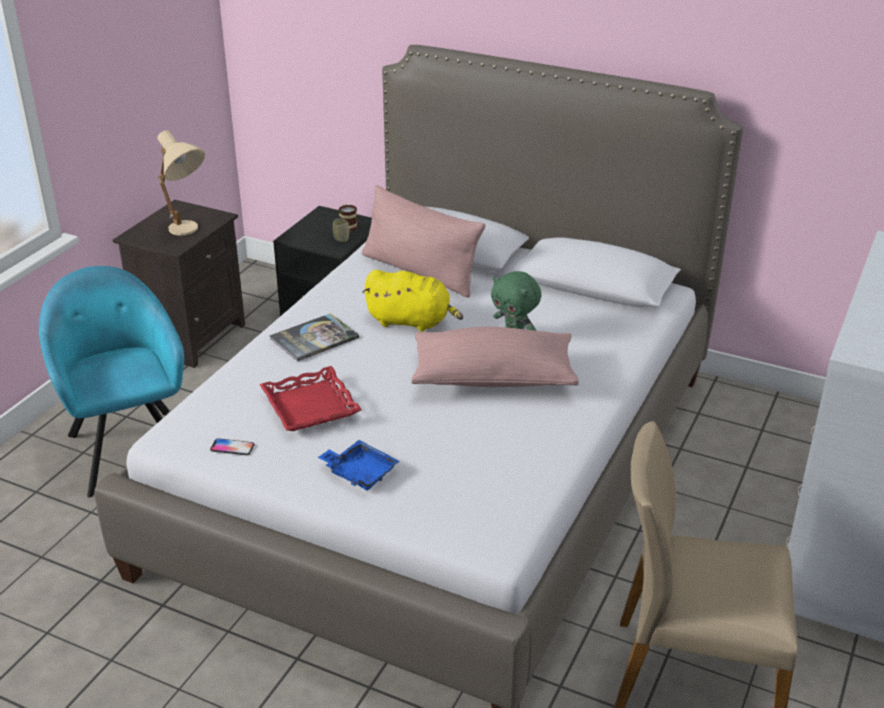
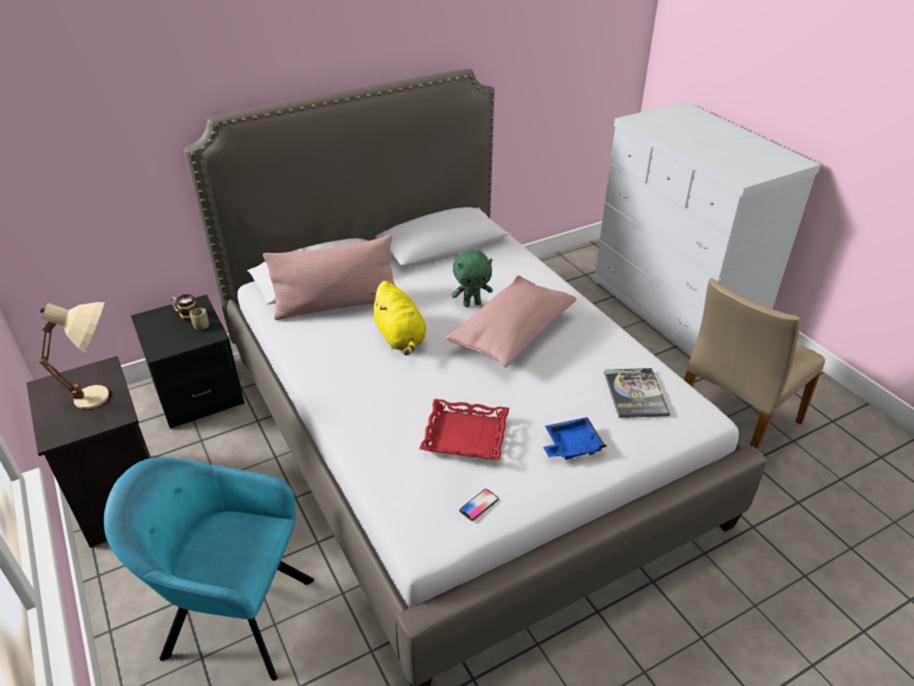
camera: 55 degrees left, 5 degrees up
book [269,313,359,362] -> book moved to [604,368,670,418]
yellow plush toy [362,270,463,332] -> yellow plush toy turned 105 degrees clockwise [370,281,426,356]

